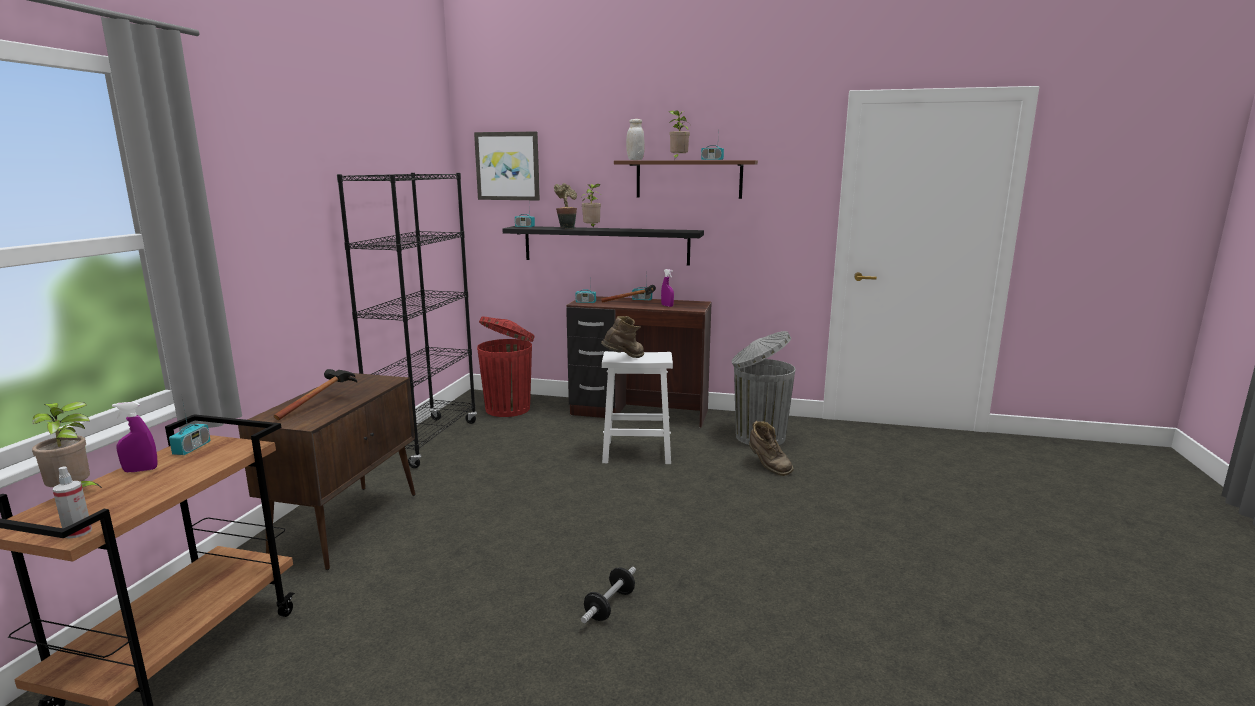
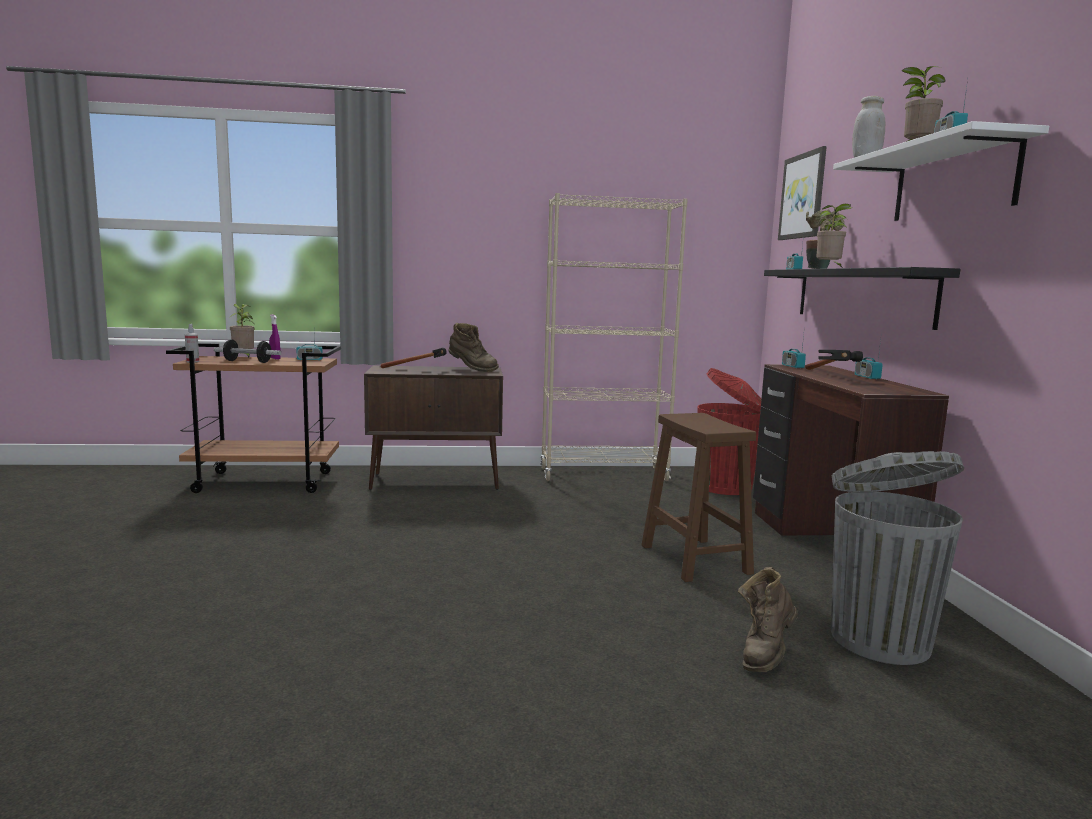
camera: 70 degrees right, 5 degrees down
black bookcase [337,173,477,468] -> beige bookcase [540,193,688,481]
dumbbell [581,567,636,623] -> dumbbell moved to [214,339,281,363]
brown boot [601,316,644,358] -> brown boot moved to [448,323,499,372]
white stool [602,351,673,464] -> brown stool [642,413,756,582]
brown shelf [614,160,758,199] -> white shelf [833,121,1049,221]
purple spray bottle [661,269,674,307] -> none

